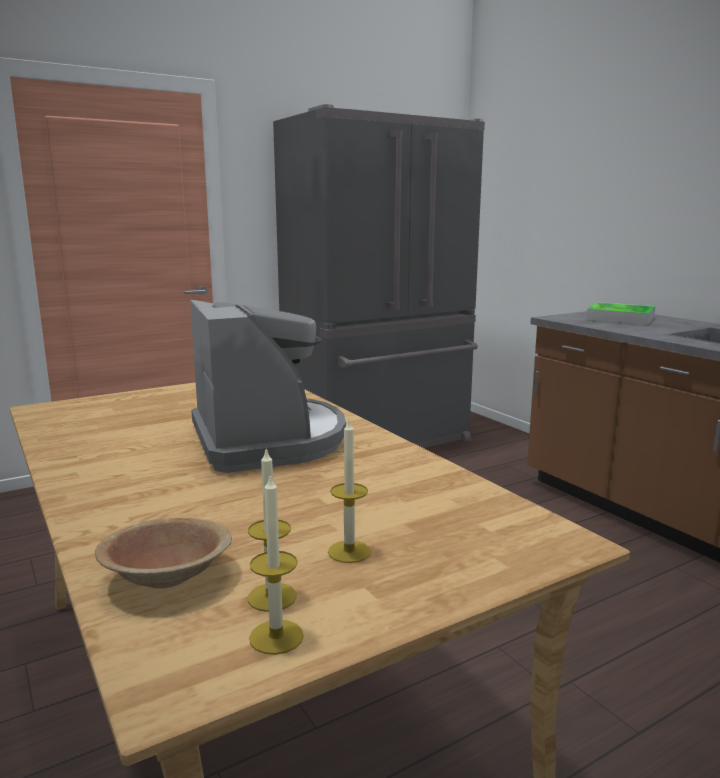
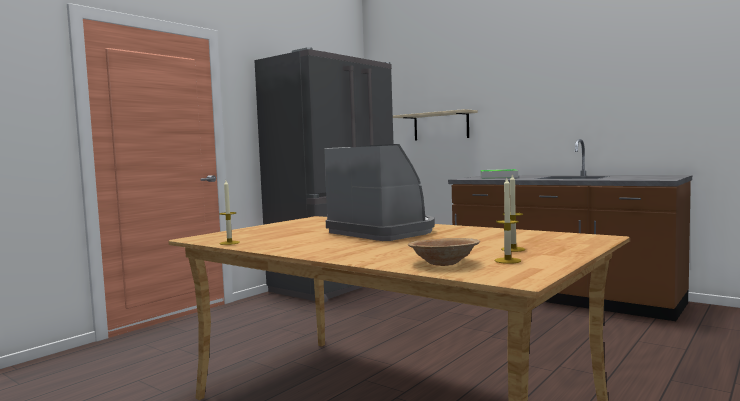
camera: 20 degrees left, 10 degrees down
candle [249,473,304,655] -> candle moved to [219,181,240,245]
none -> beige shelf [393,109,478,141]

